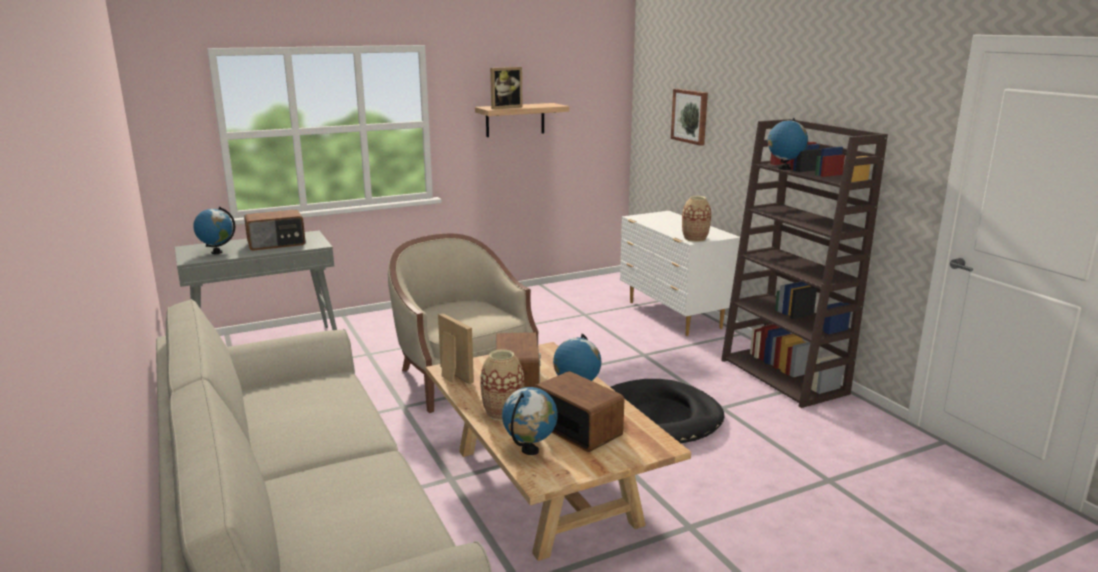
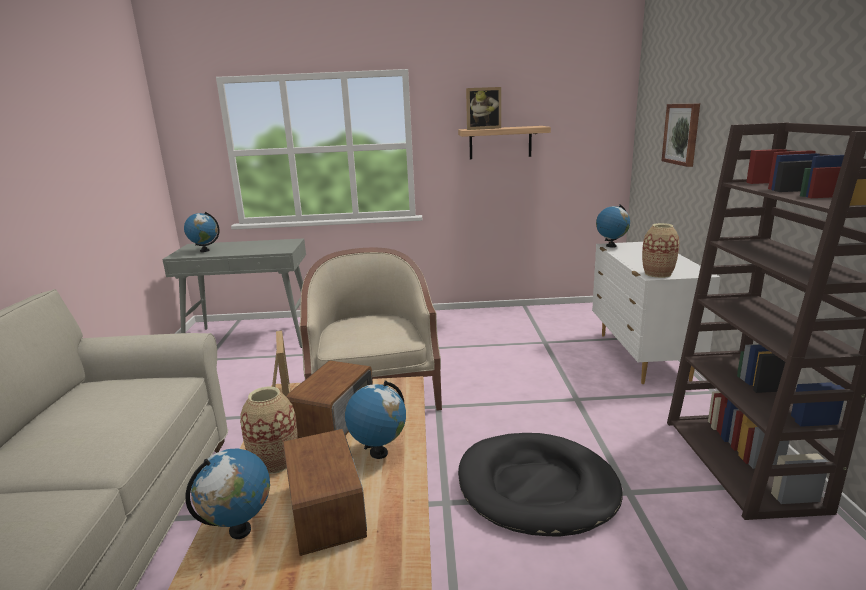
camera: 25 degrees right, 0 degrees up
radio [244,210,306,251] -> none
globe [768,118,808,170] -> globe moved to [596,204,630,248]

